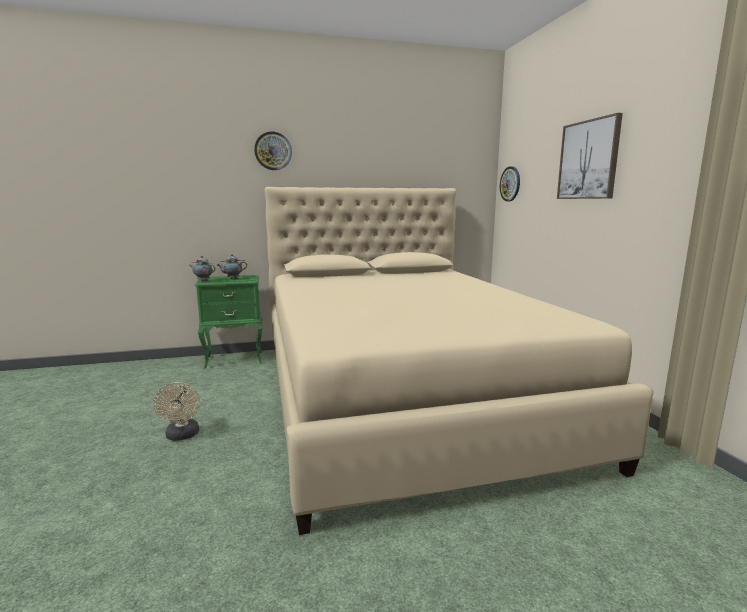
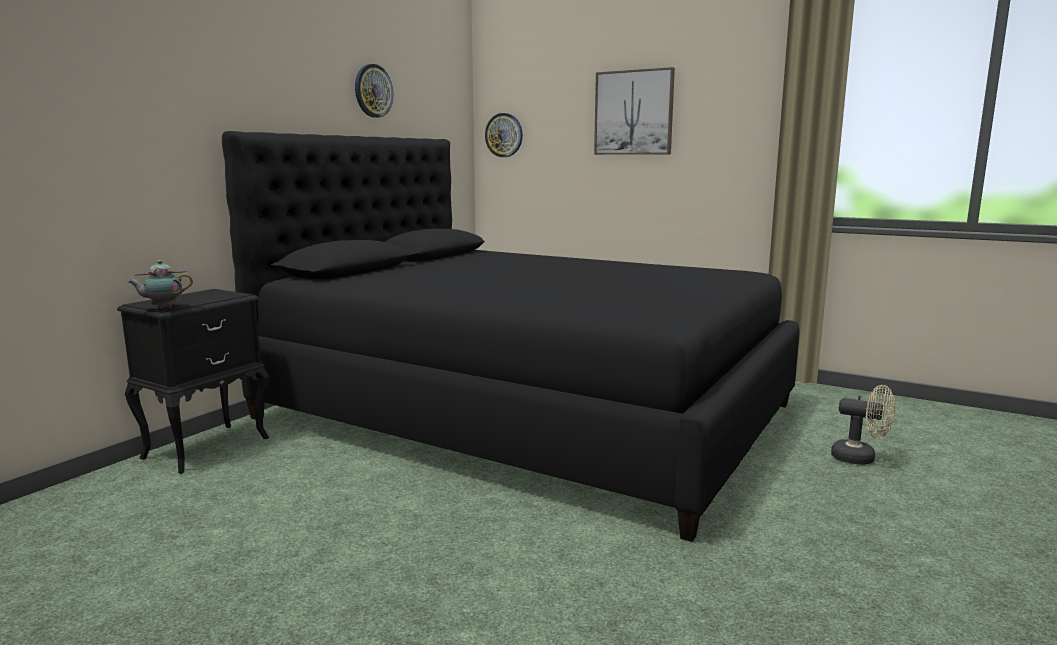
camera: 45 degrees left, 0 degrees up
beige fan [153,382,200,441] -> beige fan moved to [831,385,895,465]
green nightstand [195,275,262,369] -> black nightstand [117,289,269,474]
teapot [217,254,247,279] -> none
wall clock [254,131,292,170] -> wall clock moved to [355,64,393,118]
beige bed [265,187,654,535] -> black bed [222,131,800,542]

